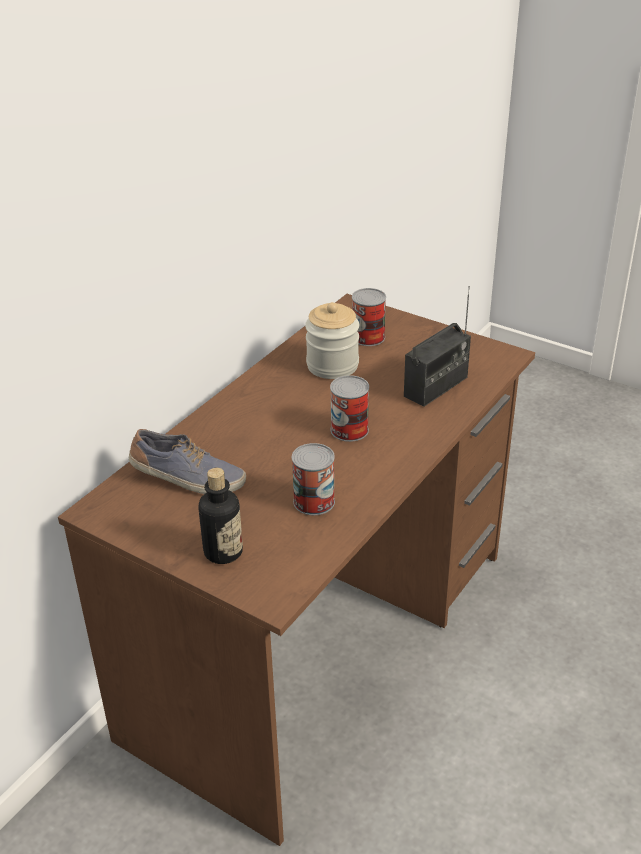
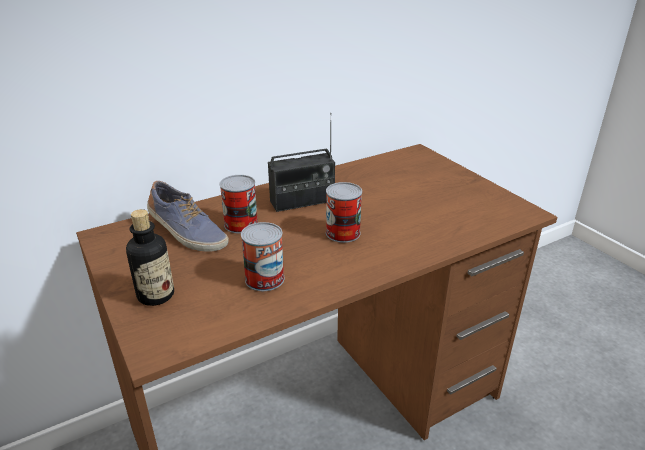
camera: 25 degrees right, 5 degrees down
jar [305,302,359,379] -> none
can [352,288,386,346] -> can moved to [220,175,258,234]
radio [404,286,471,407] -> radio moved to [268,113,335,212]

